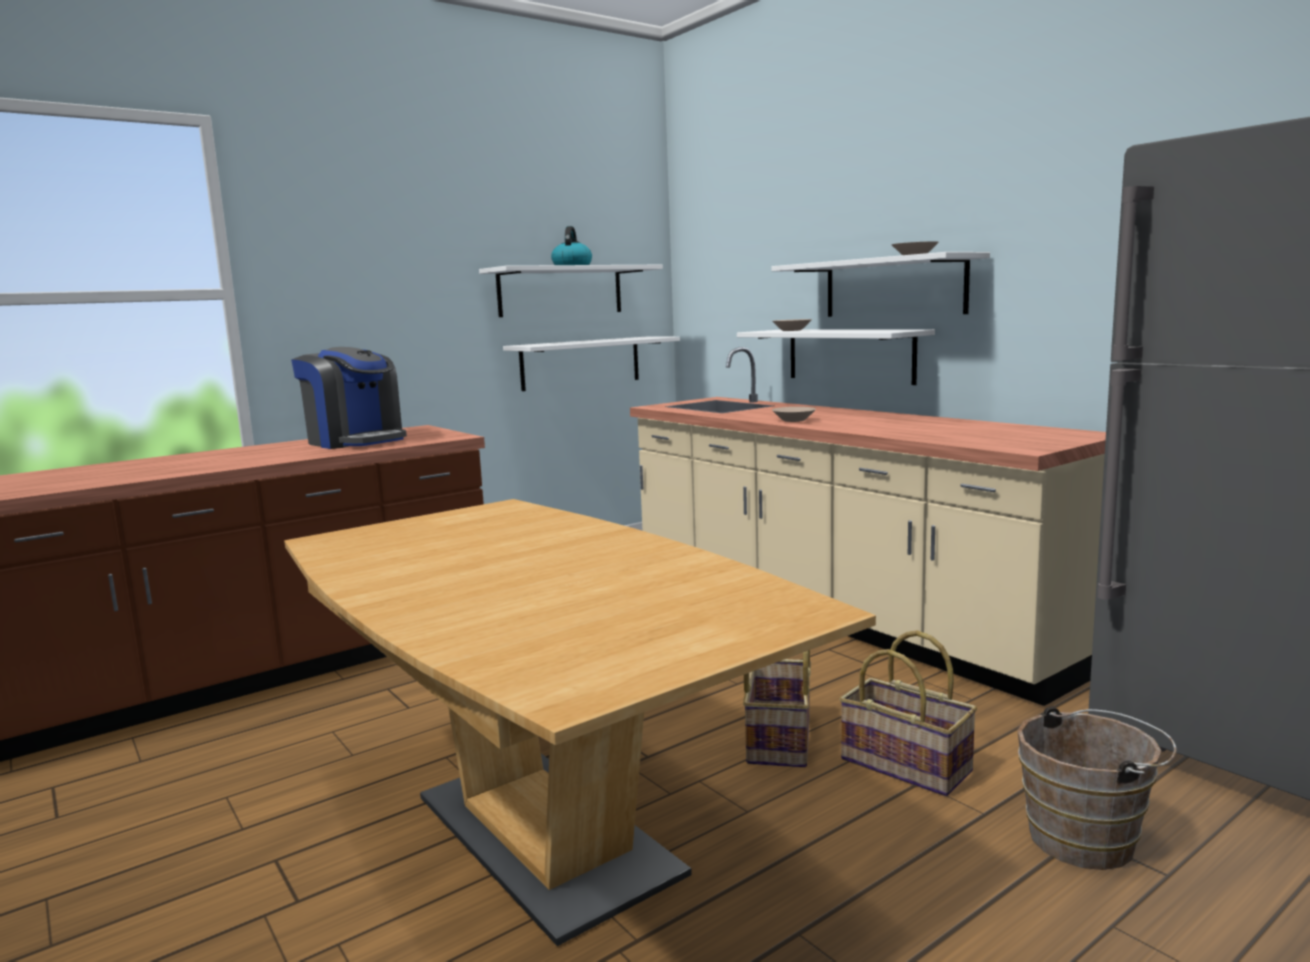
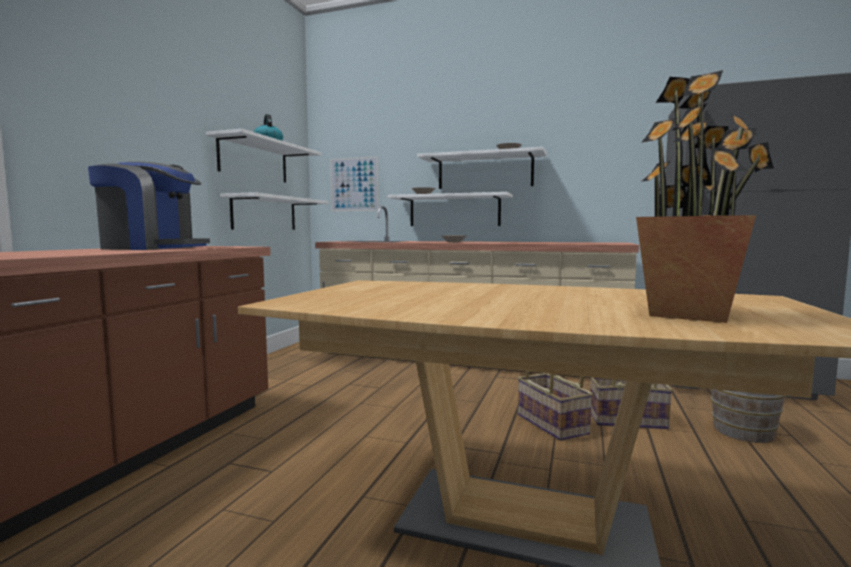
camera: 35 degrees left, 5 degrees down
none -> picture [330,156,379,212]
none -> potted plant [636,70,774,323]

